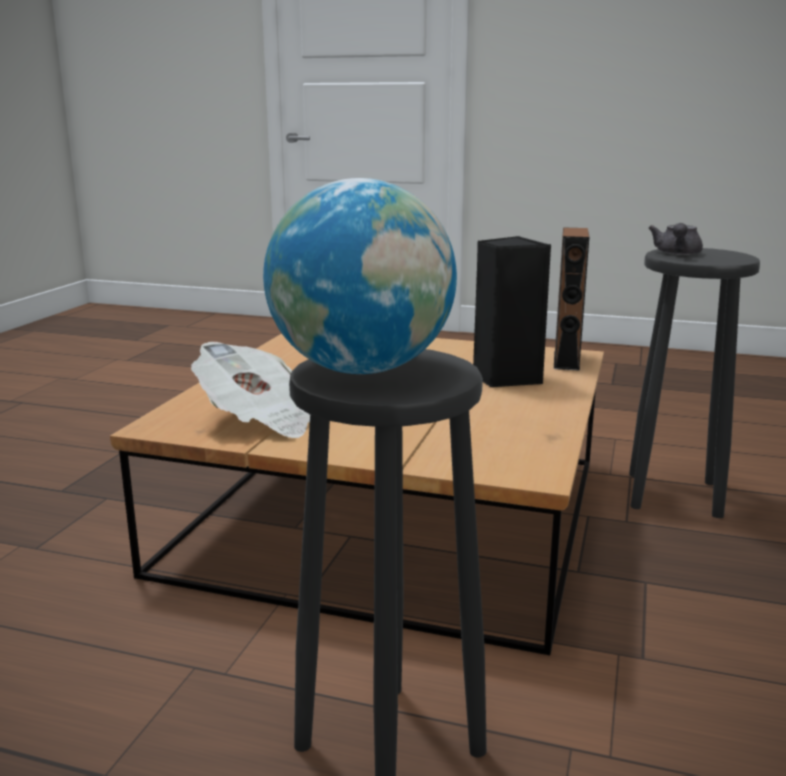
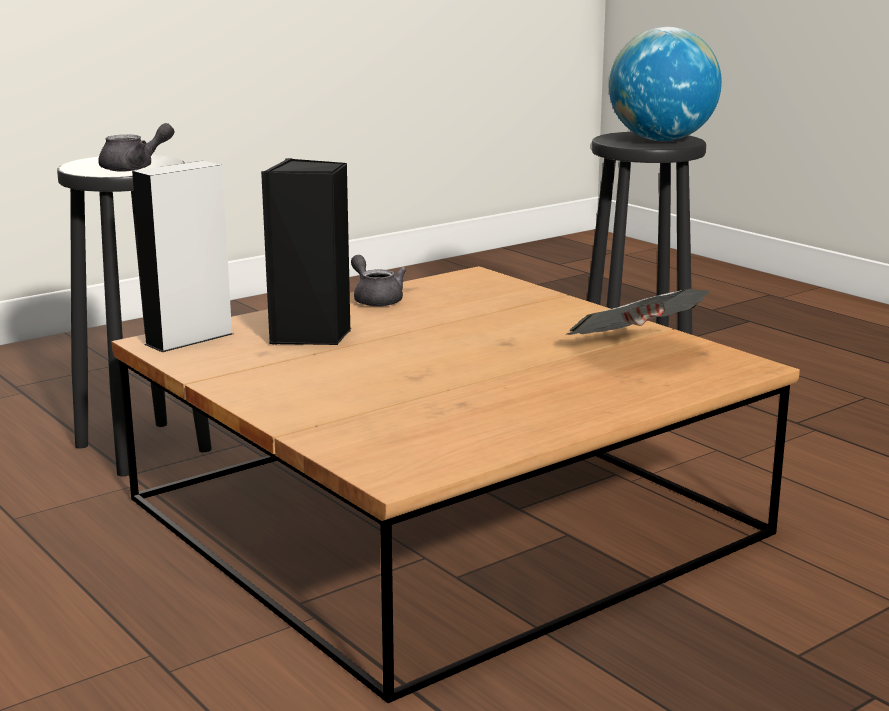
camera: 145 degrees left, 0 degrees up
brown speaker [554,227,589,371] -> grey speaker [132,161,233,352]
none -> grey teapot [351,255,406,307]

